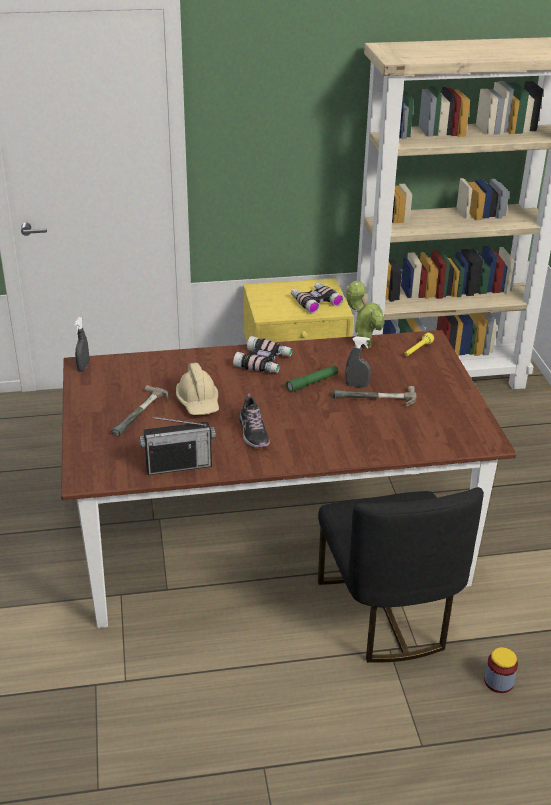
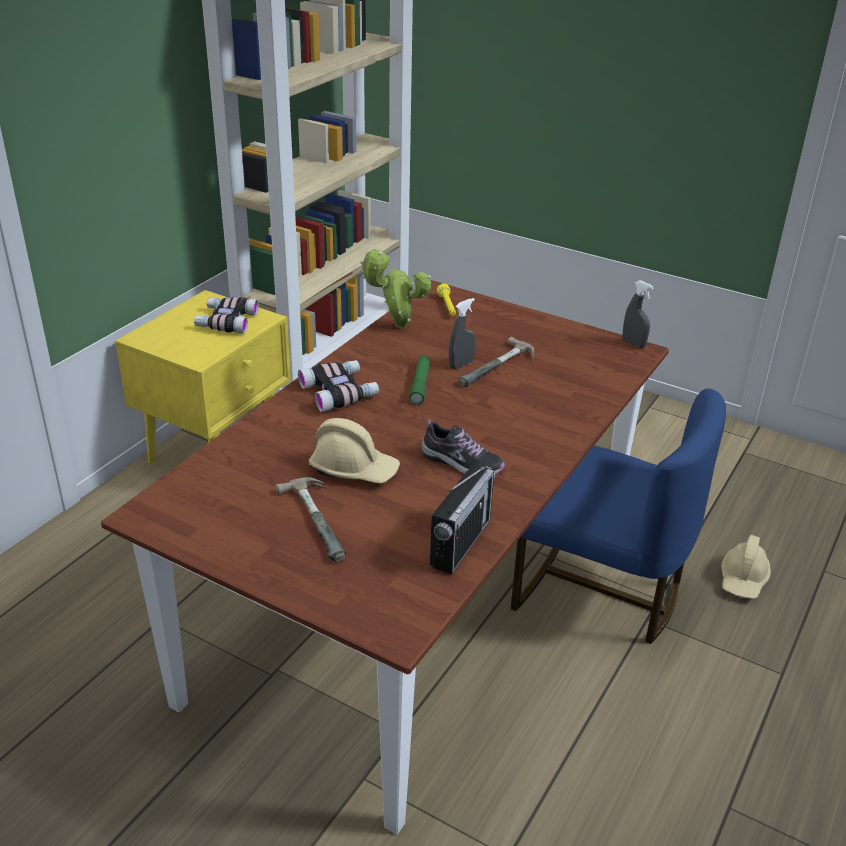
camera: 50 degrees left, 0 degrees up
grey spray bottle [74,317,89,372] -> grey spray bottle moved to [623,280,654,348]
black chair [318,487,484,663] -> blue chair [511,388,726,644]
jar [484,647,518,693] -> beige hard hat [721,535,771,599]

